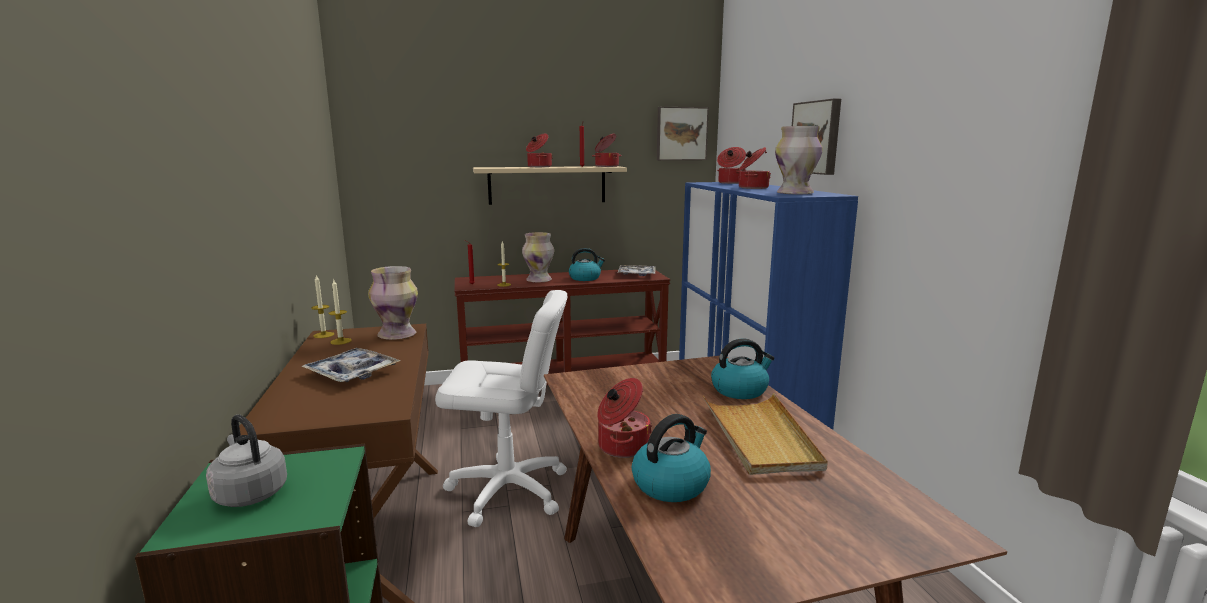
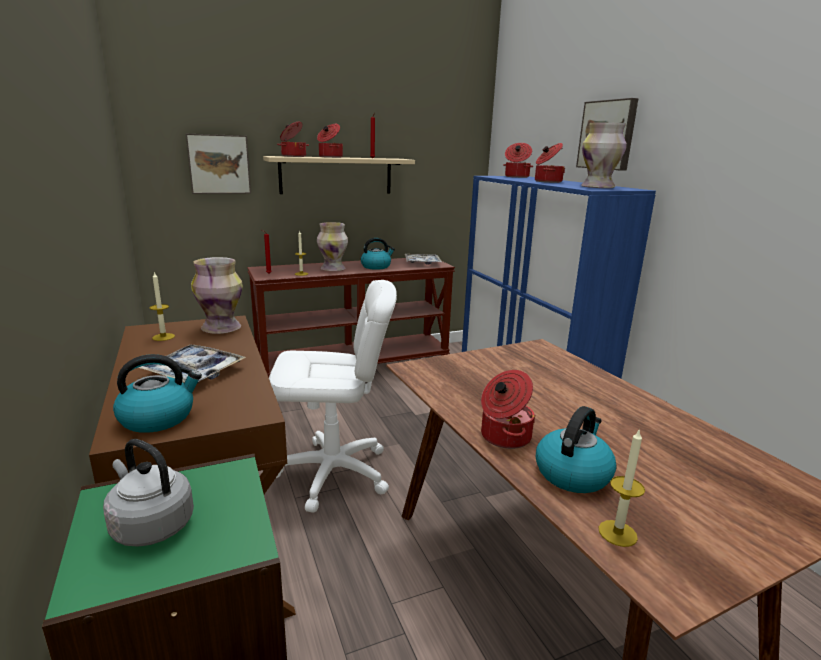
camera: 10 degrees left, 5 degrees up
candle [311,275,334,338] -> candle moved to [599,428,645,547]
cooking pot [592,134,621,167] -> cooking pot moved to [277,122,309,157]
picture [657,107,709,160] -> picture moved to [186,134,251,194]
beige tray [703,393,828,475] -> none
kettle [711,339,774,399] -> kettle moved to [113,354,202,433]

